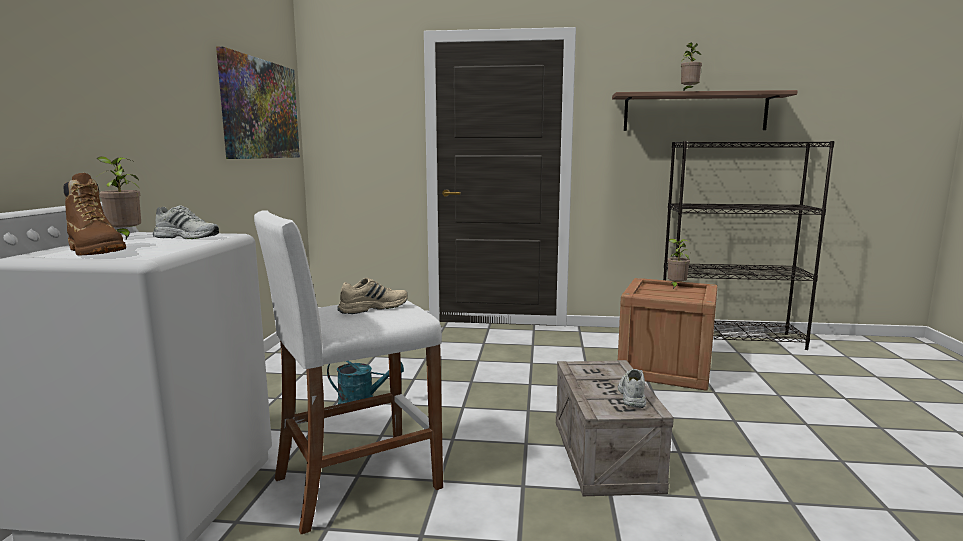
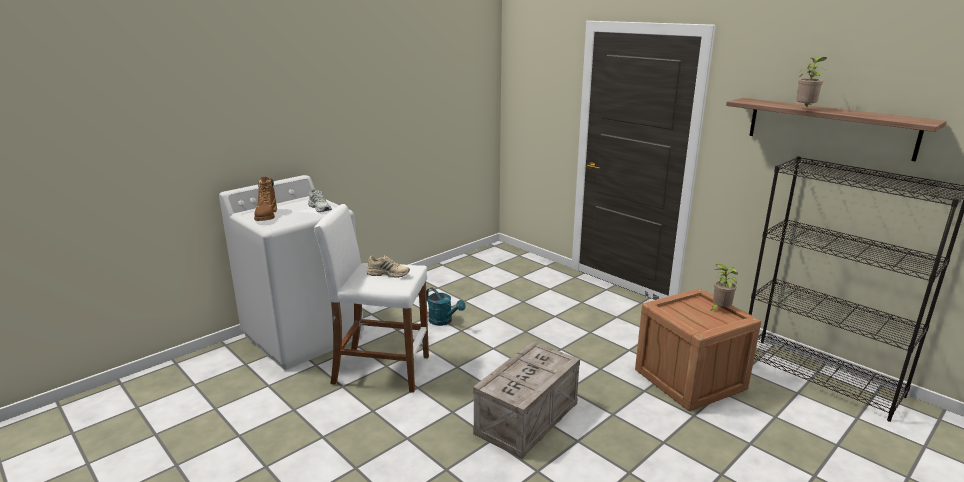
camera: 40 degrees right, 10 degrees up
potted plant [96,156,141,239] -> none
picture [216,46,300,159] -> none
white shoe [618,369,646,408] -> none

